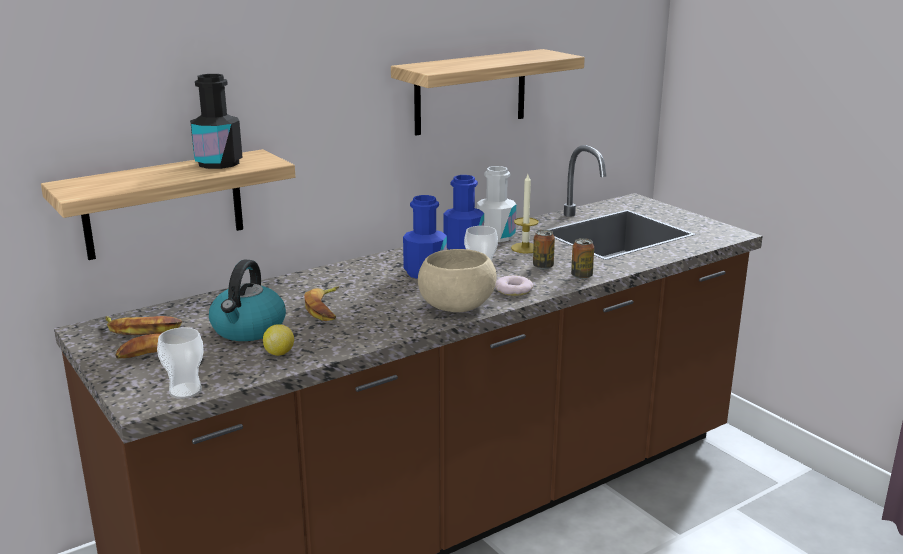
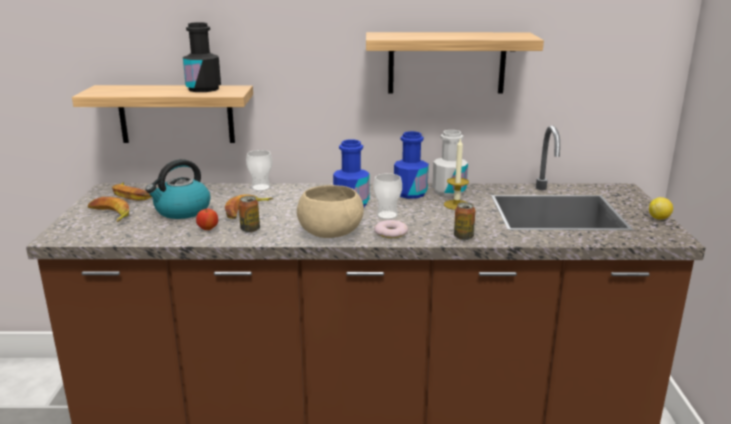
camera: 35 degrees right, 0 degrees up
cup [157,327,204,399] -> cup moved to [246,150,272,191]
lemon [263,324,294,356] -> lemon moved to [649,197,673,220]
can [533,230,555,269] -> can moved to [238,196,260,233]
none -> apple [196,208,218,230]

